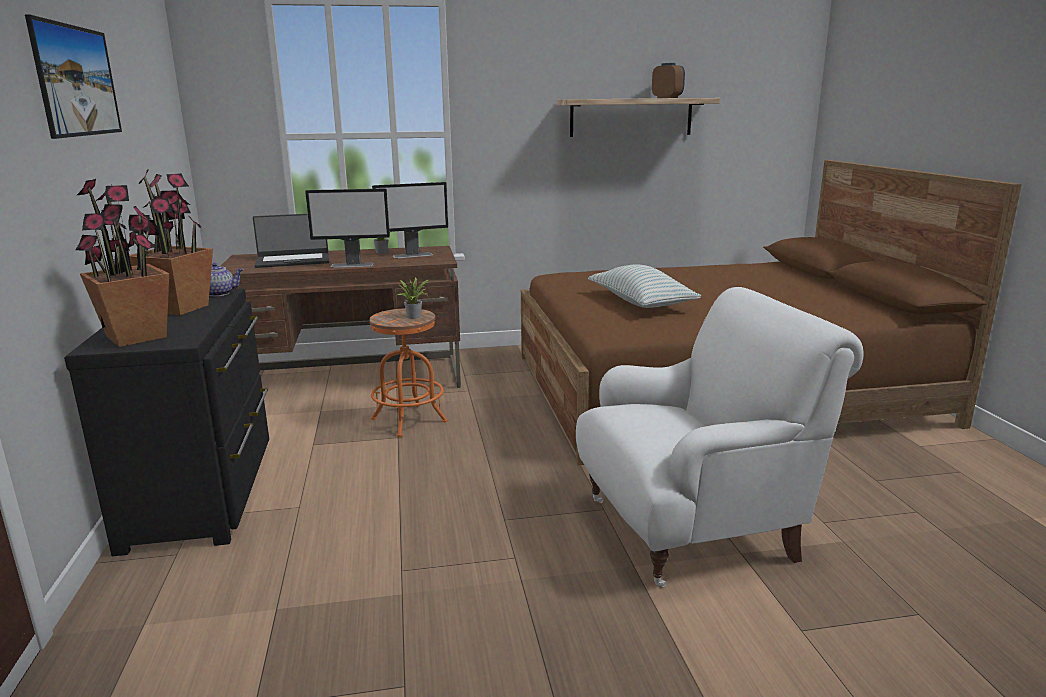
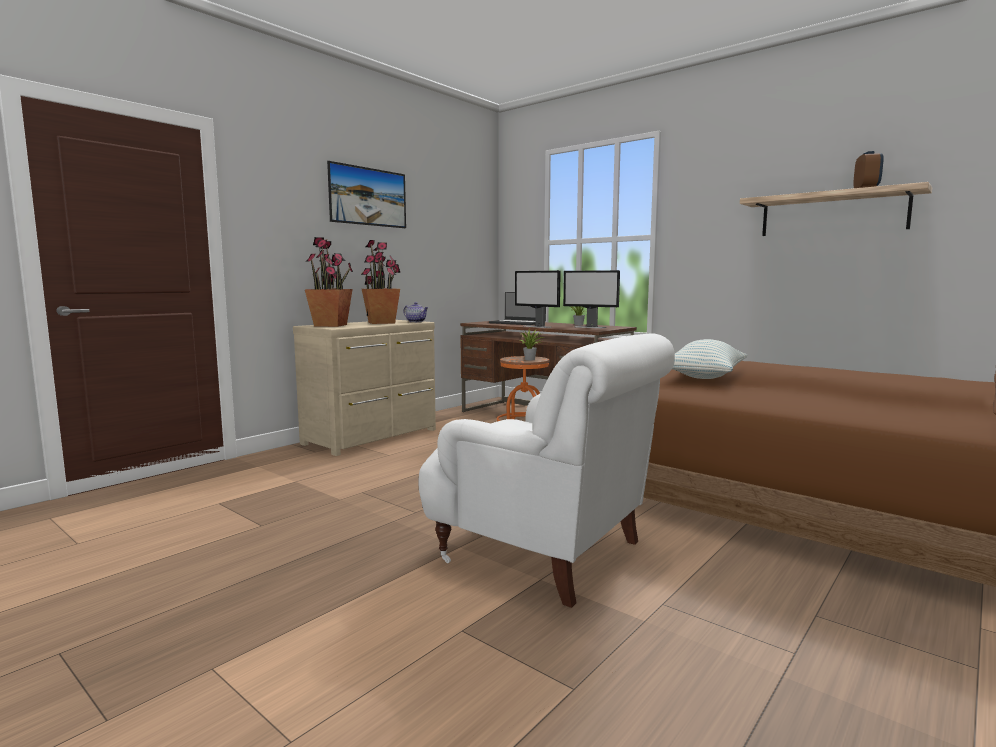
camera: 50 degrees right, 10 degrees down
black dresser [64,288,269,556] -> beige dresser [293,320,436,456]

